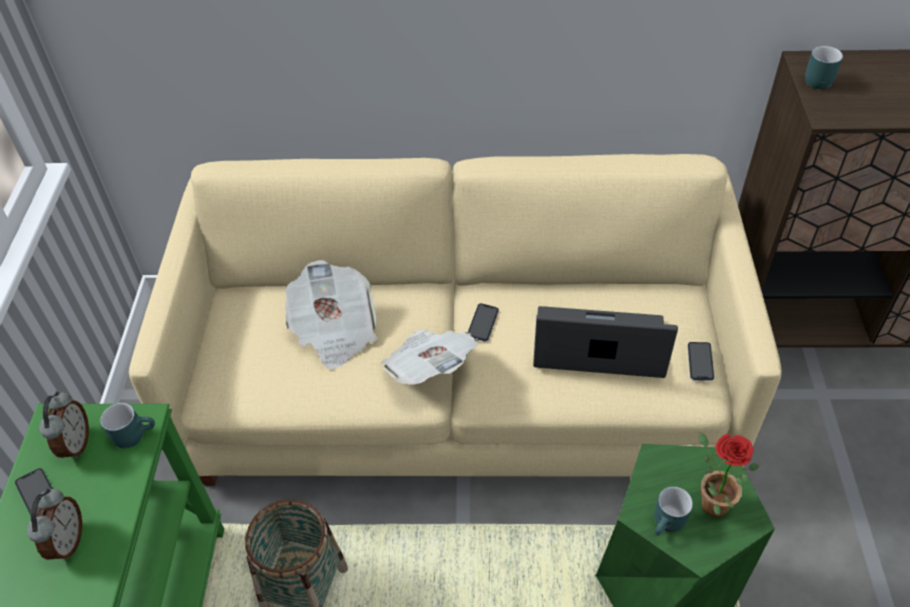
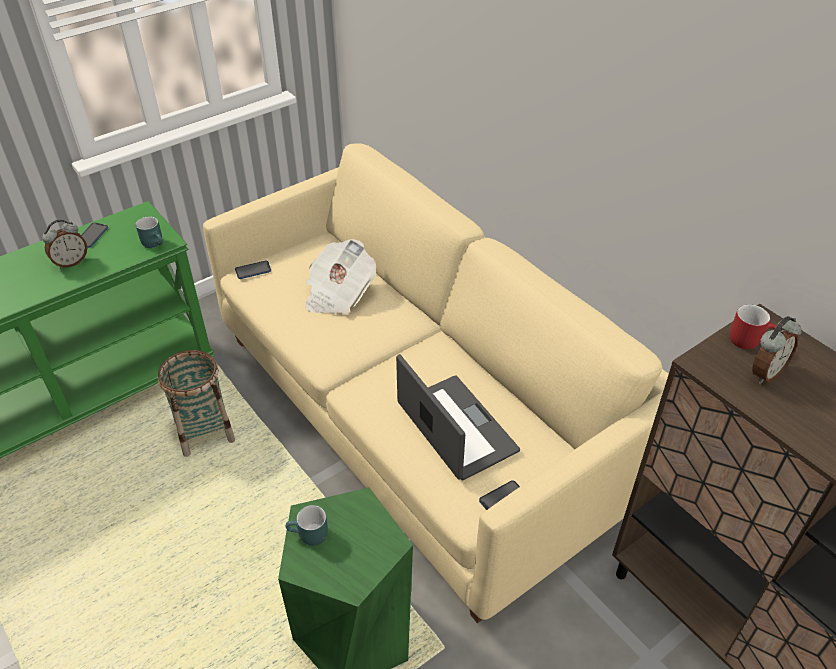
camera: 50 degrees right, 5 degrees down
alarm clock [39,391,89,460] -> alarm clock moved to [752,316,802,384]
newspaper [381,329,478,384] -> none
phone [468,303,499,342] -> phone moved to [235,261,271,279]
potted plant [698,432,759,517] -> none
turquoise mug [805,46,843,89] -> red mug [730,304,777,349]

